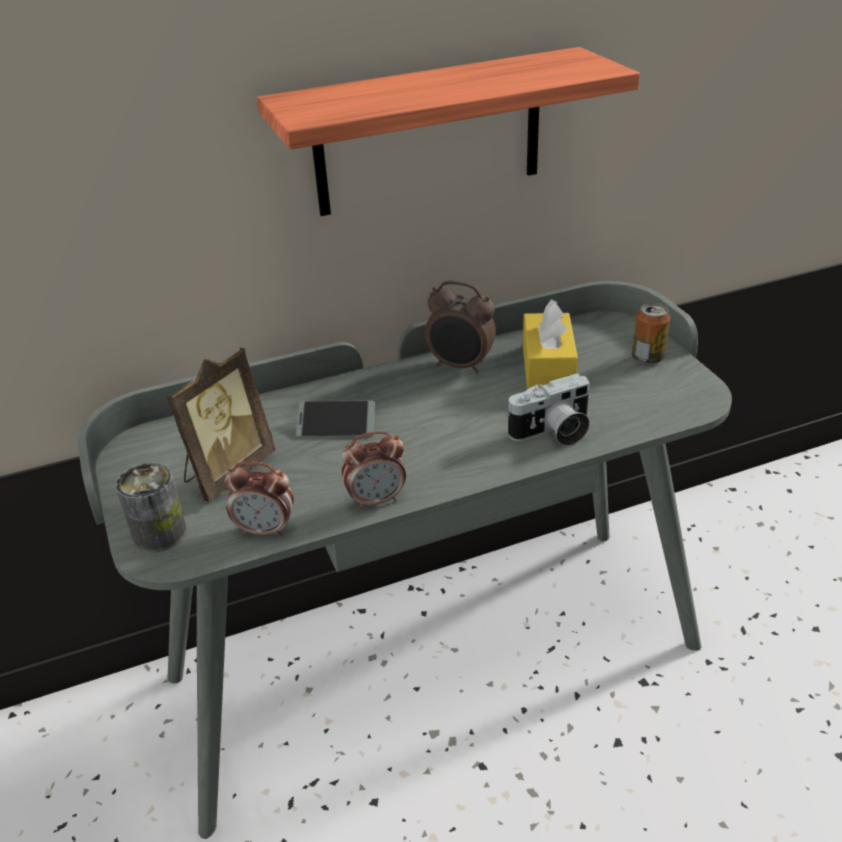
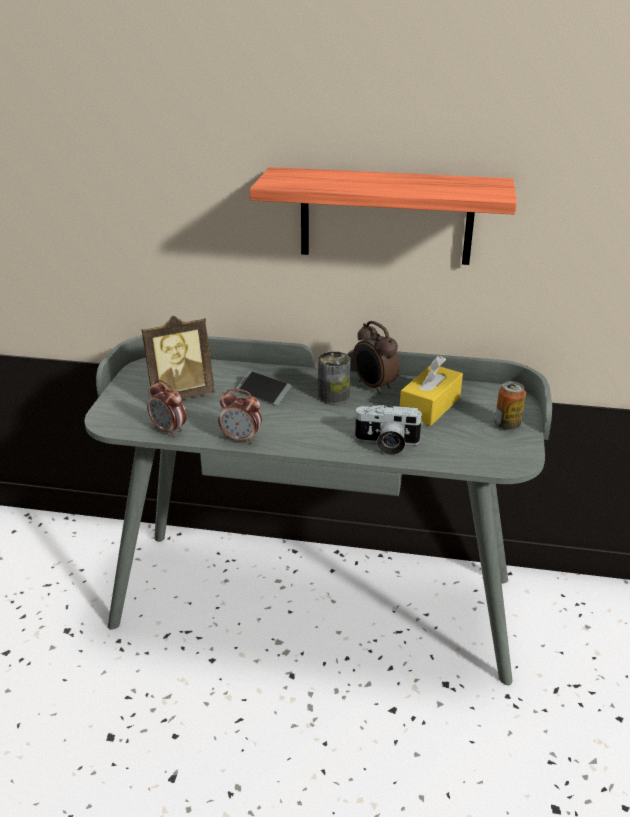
camera: 30 degrees right, 5 degrees down
can [116,462,186,552] -> can moved to [318,351,351,405]

